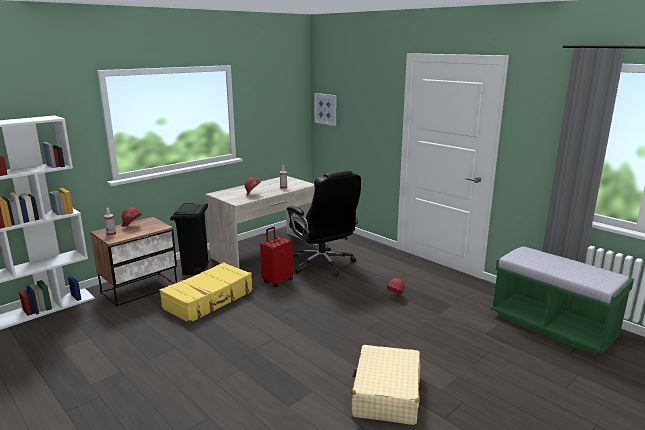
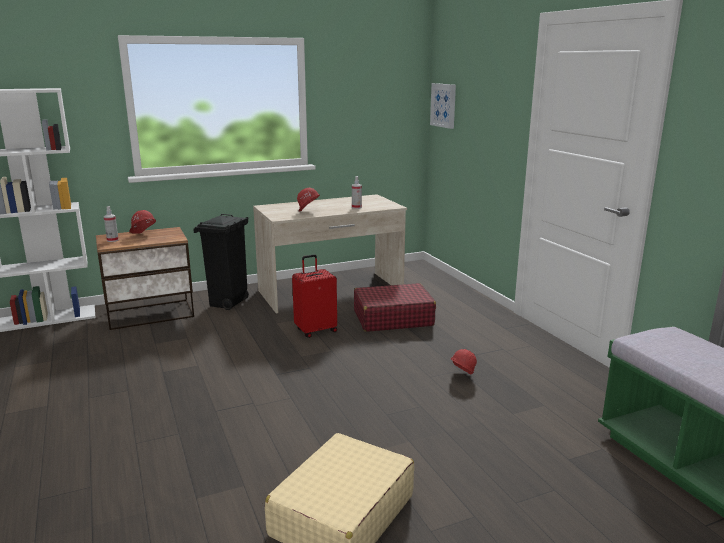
camera: 20 degrees right, 0 degrees up
yellow suitcase [160,262,253,323] -> none
black office chair [287,170,361,277] -> red suitcase [354,283,436,332]

